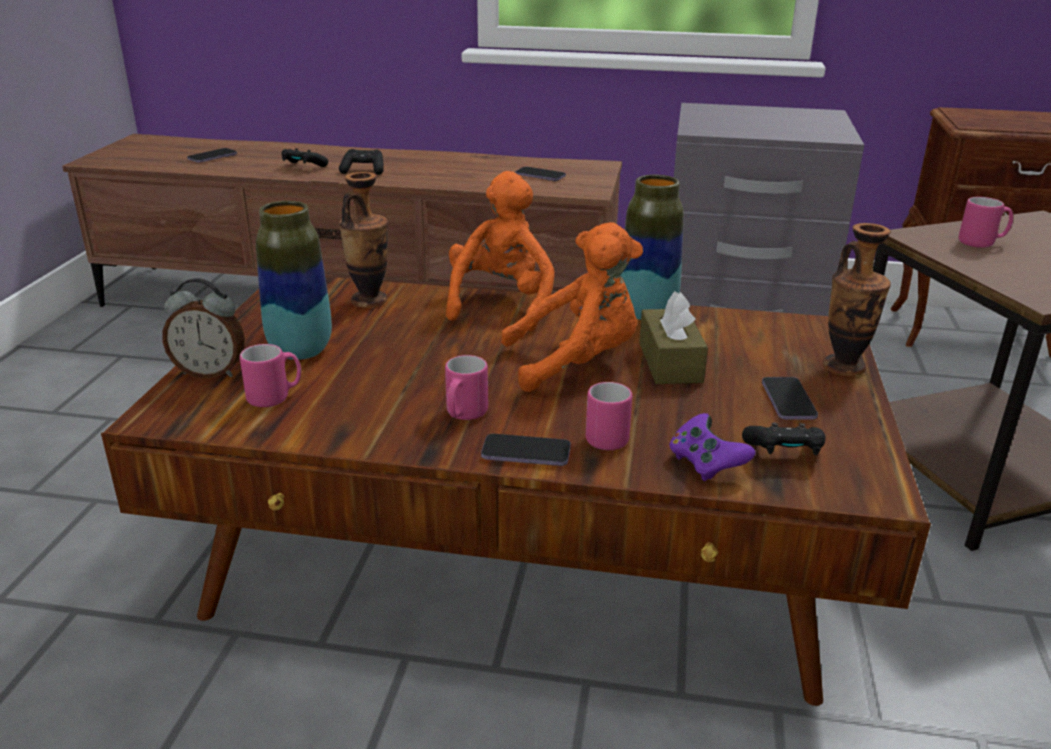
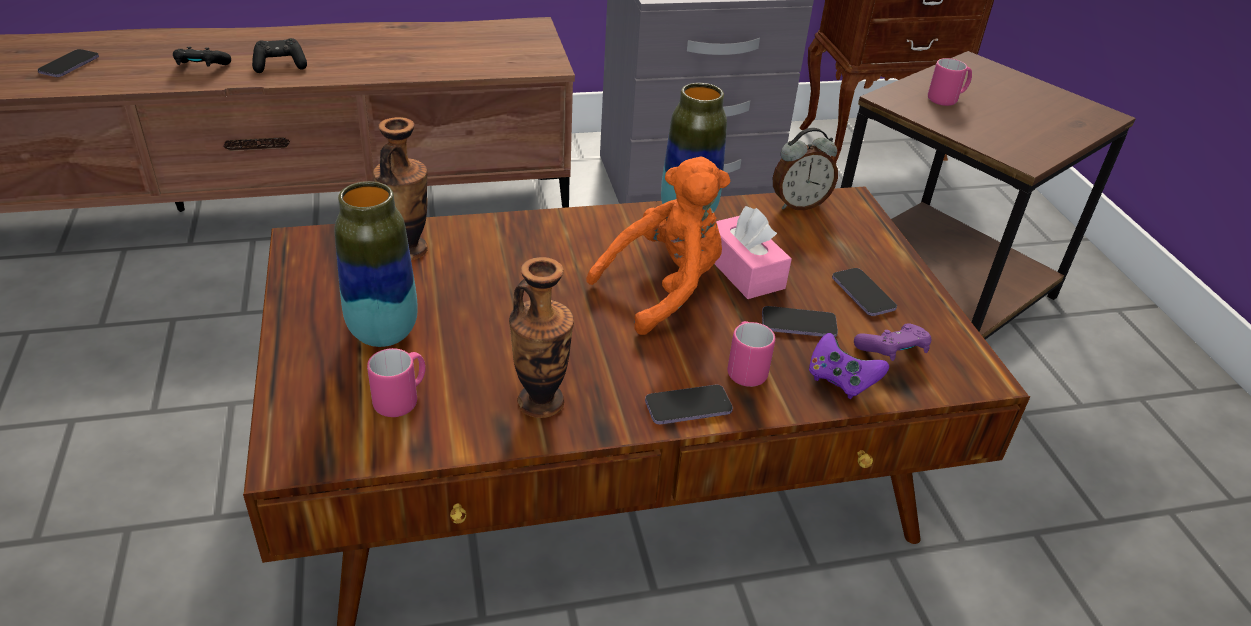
camera: 25 degrees left, 10 degrees up
alarm clock [162,278,245,379] -> alarm clock moved to [773,128,838,210]
pink mug [445,355,488,420] -> none
orange plush toy [446,171,555,331] -> none
phone [515,167,566,181] -> phone moved to [762,306,838,337]
brown tissue box [639,291,708,384] -> pink tissue box [714,206,792,299]
black game controller [742,423,826,455] -> purple game controller [854,323,931,361]
vase [823,223,891,376] -> vase moved to [509,257,574,418]

